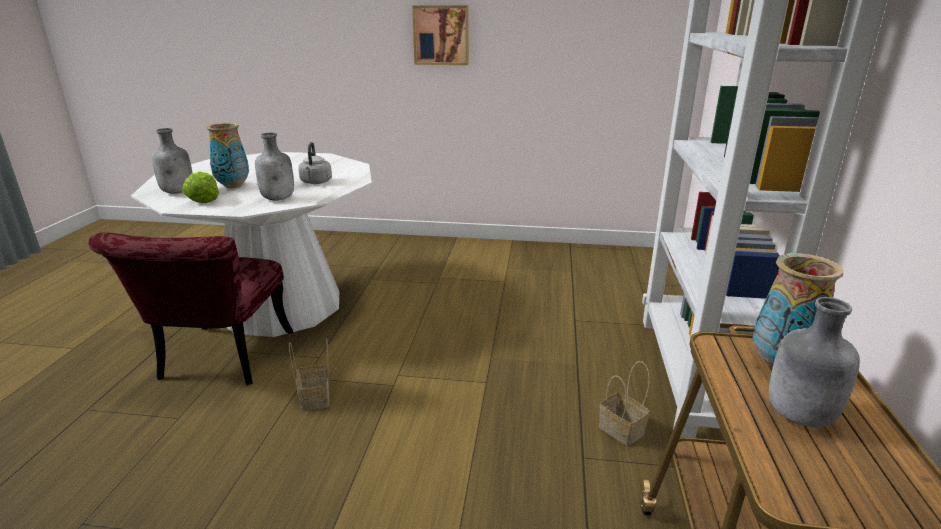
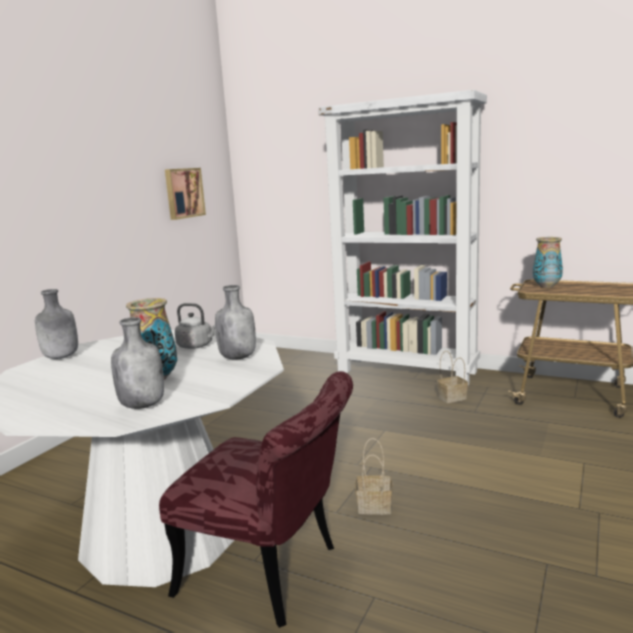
camera: 70 degrees left, 10 degrees down
lettuce [182,172,219,203] -> none
picture [412,5,469,65] -> picture moved to [165,168,206,220]
grey bottle [769,297,860,427] -> grey bottle moved to [35,289,78,359]

